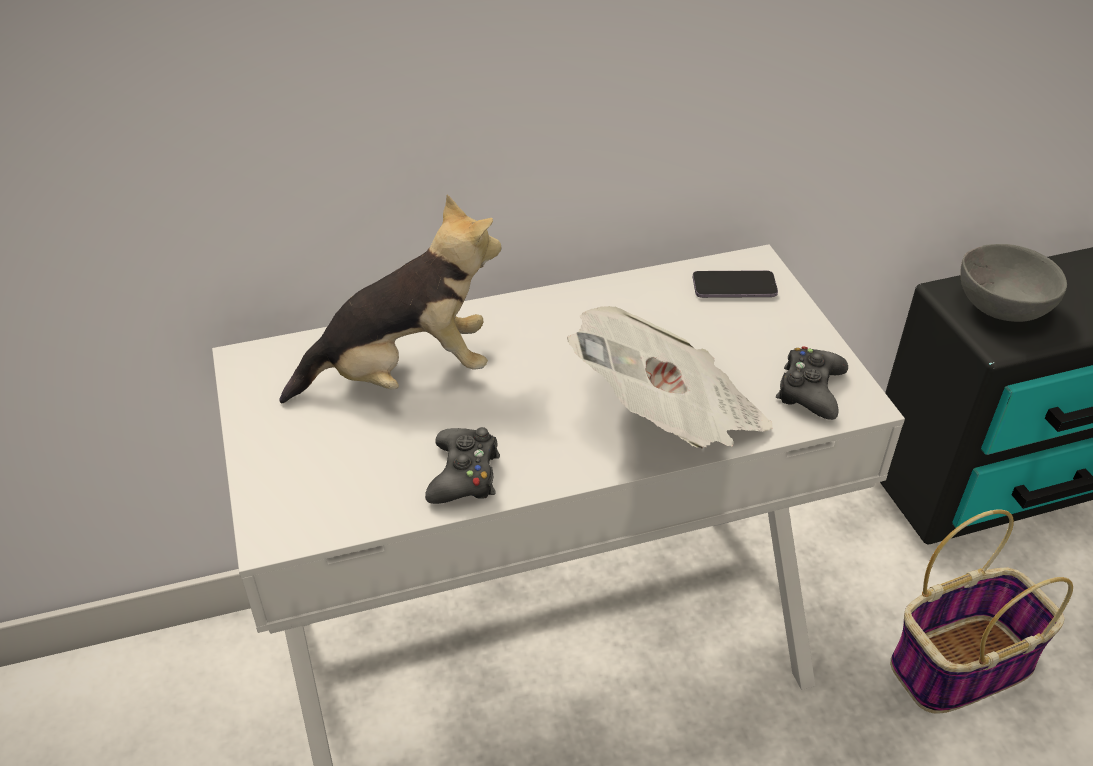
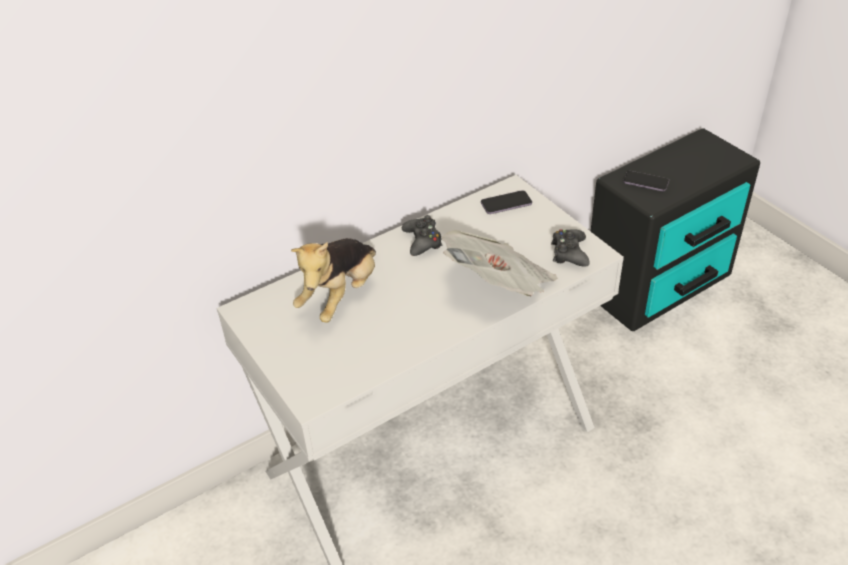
camera: 15 degrees left, 0 degrees up
plush toy [279,195,501,403] -> plush toy turned 150 degrees clockwise [291,238,376,322]
black game controller [425,427,500,504] -> black game controller moved to [402,215,443,256]
basket [890,509,1073,714] -> none
grey bowl [961,244,1067,322] -> phone [623,171,669,191]

